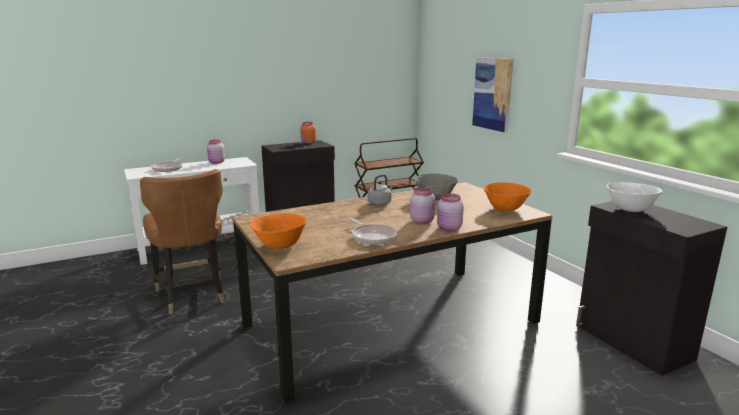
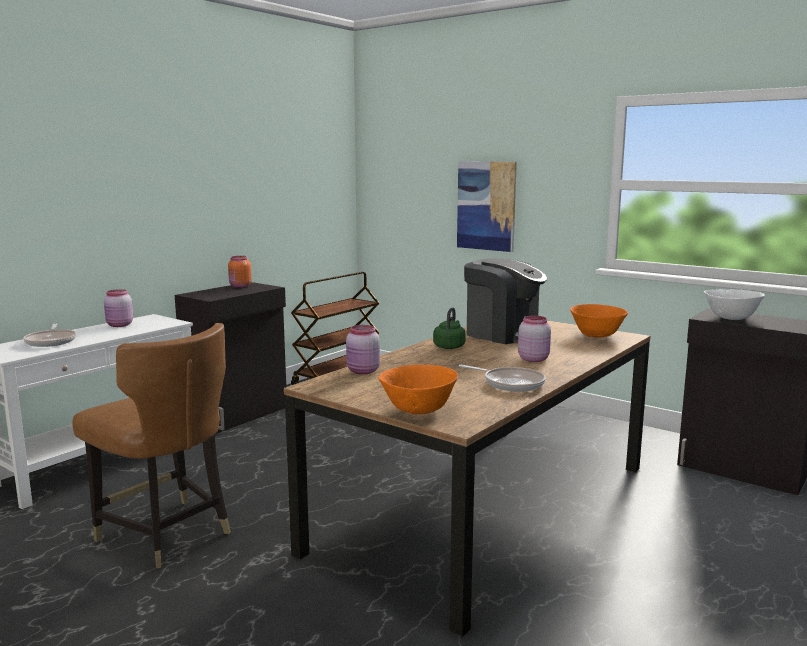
camera: 25 degrees left, 5 degrees down
grey kettle [368,174,394,205] -> green kettle [433,307,466,349]
grey bowl [415,173,458,200] -> coffee machine [464,258,547,344]
pink jar [437,194,464,231] -> pink jar moved to [346,325,380,374]

